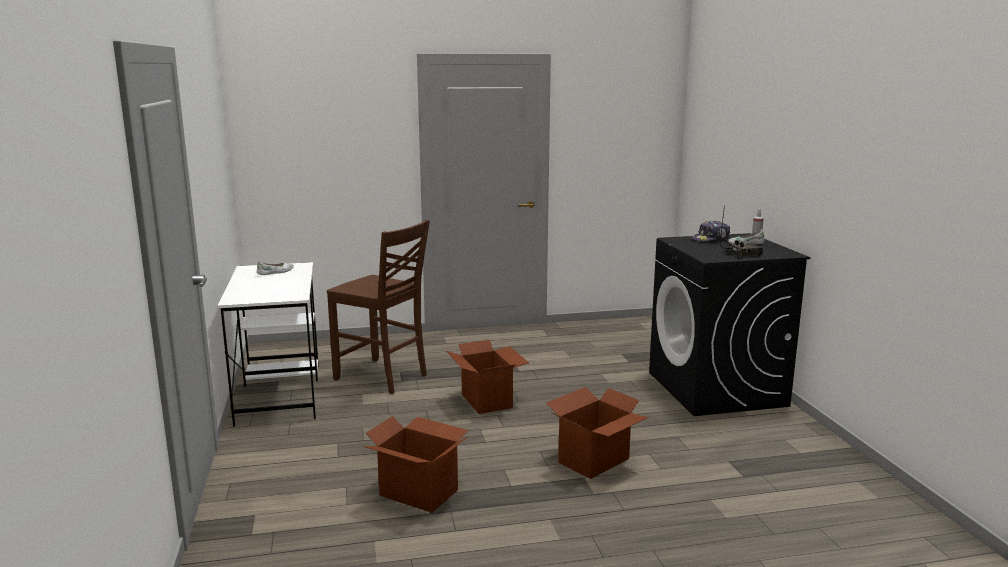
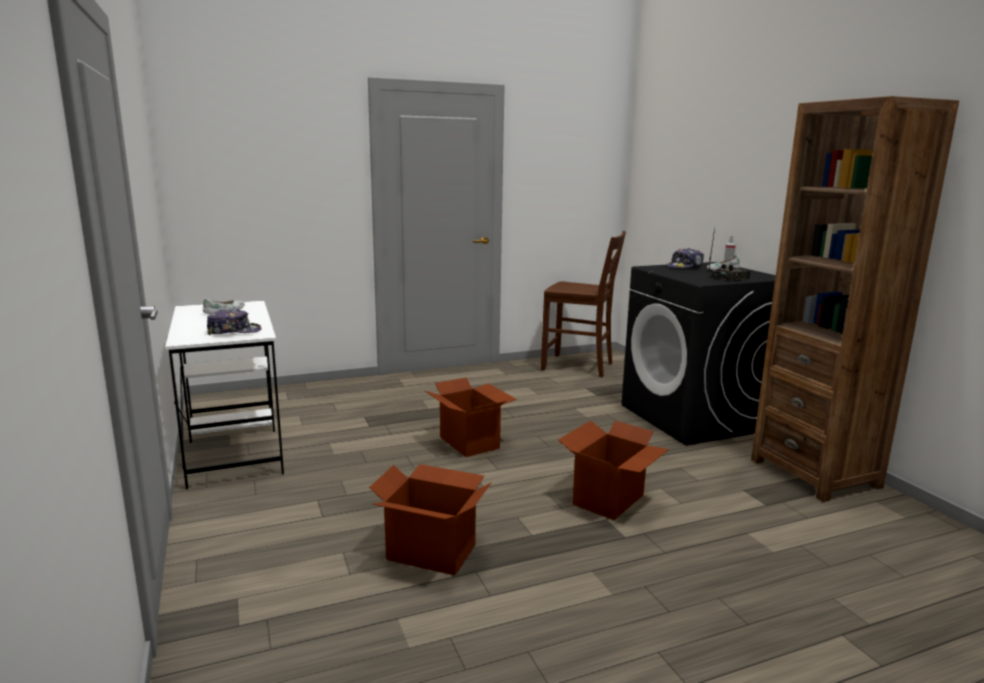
camera: 10 degrees left, 0 degrees up
brown chair [327,220,430,394] -> brown chair moved to [541,231,626,377]
none -> cap [207,309,262,335]
none -> brown bookcase [751,96,959,502]

